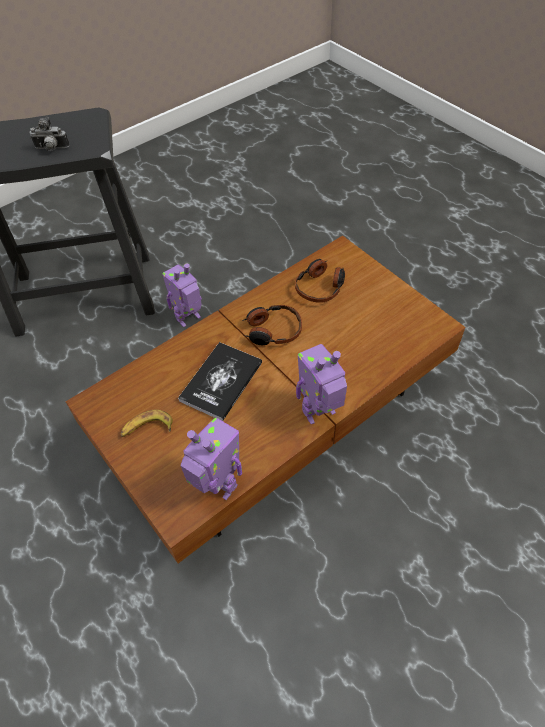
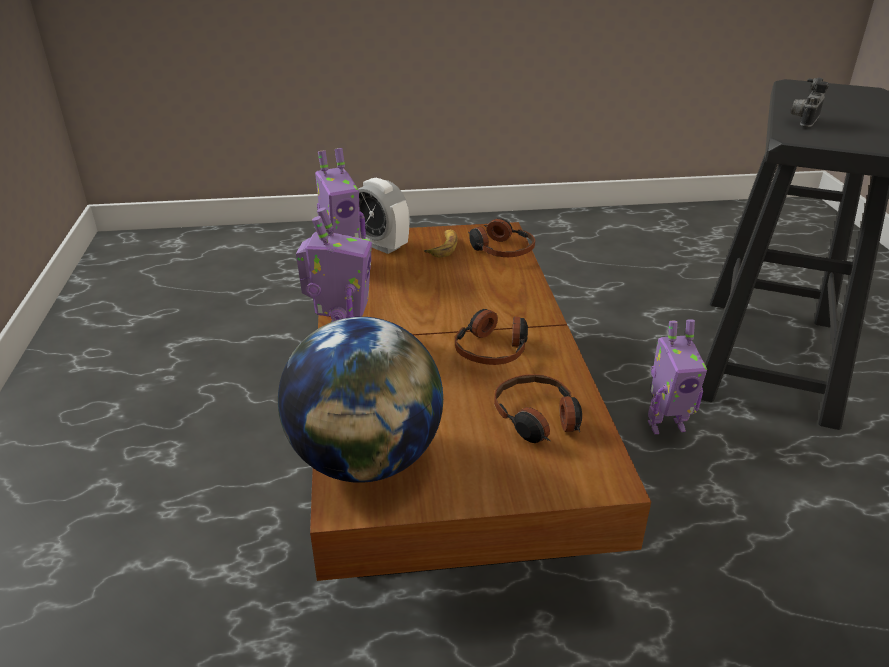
camera: 120 degrees right, 20 degrees down
toy robot [162,263,202,327] -> toy robot turned 90 degrees clockwise [648,319,707,434]
book [178,342,262,421] -> none
none -> globe [278,317,443,483]
none -> alarm clock [358,178,409,254]
none -> headphones [468,218,535,257]

